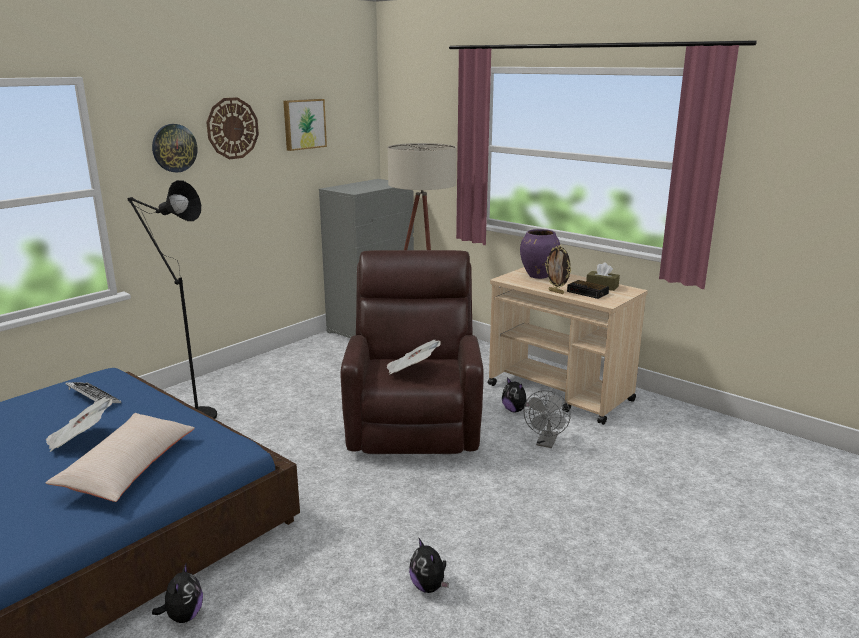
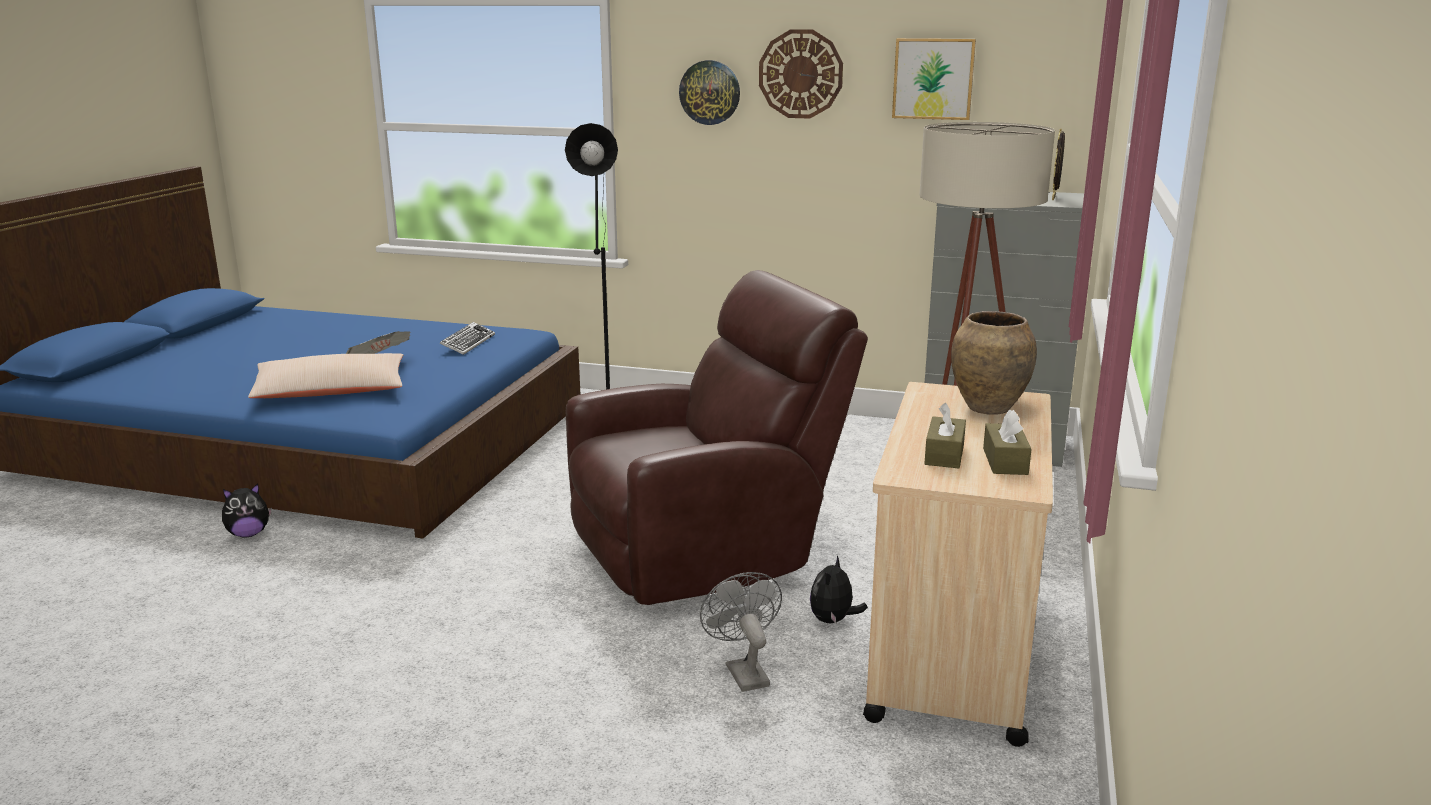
camera: 65 degrees right, 0 degrees up
newspaper [387,340,441,375] -> none
plush toy [409,538,449,593] -> none
purple vase [520,229,560,279] -> brown vase [951,311,1037,415]
grey fan [524,390,571,448] -> grey fan turned 75 degrees clockwise [700,572,782,692]
picture frame [545,245,571,294] -> picture frame moved to [1052,128,1065,200]
alarm clock [567,280,609,299] -> brown tissue box [924,403,966,468]

